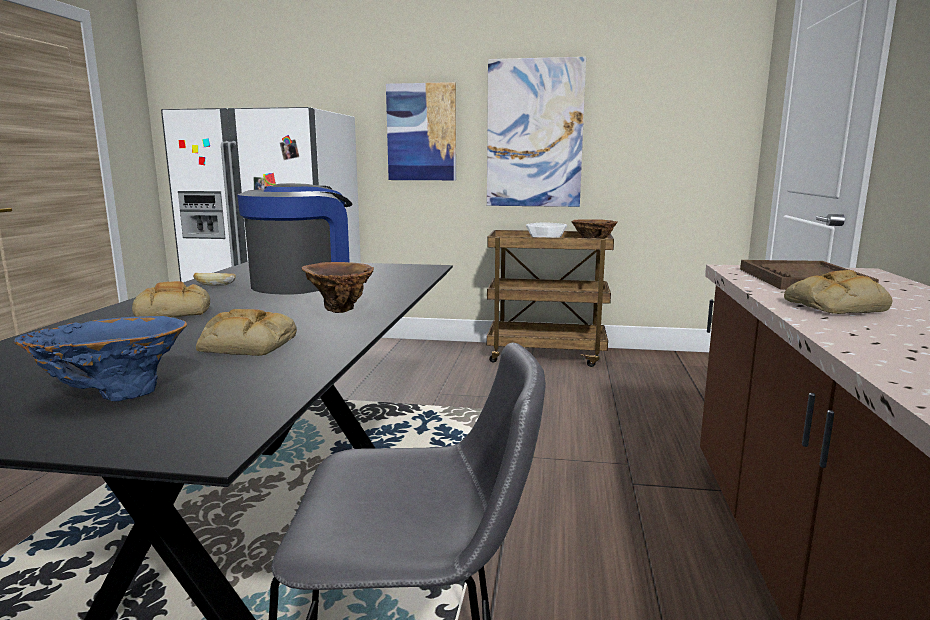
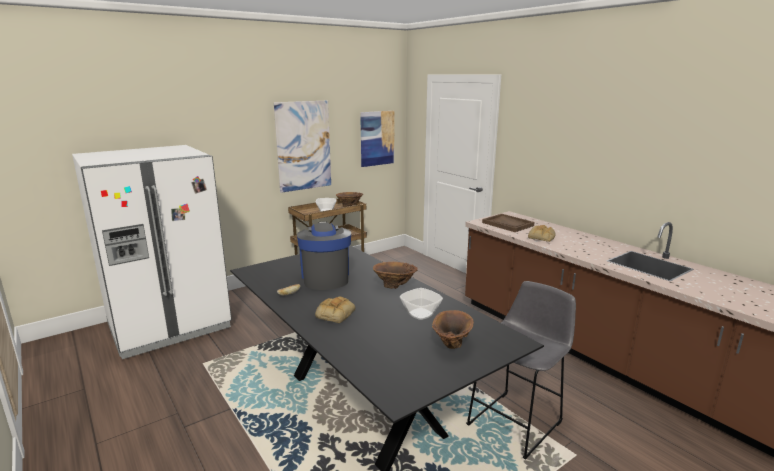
camera: 45 degrees left, 5 degrees up
blue vase [14,316,187,401] -> brown vase [432,310,474,349]
bread [196,309,297,356] -> bowl [400,288,443,320]
picture [386,82,456,180] -> picture moved to [360,111,394,167]

